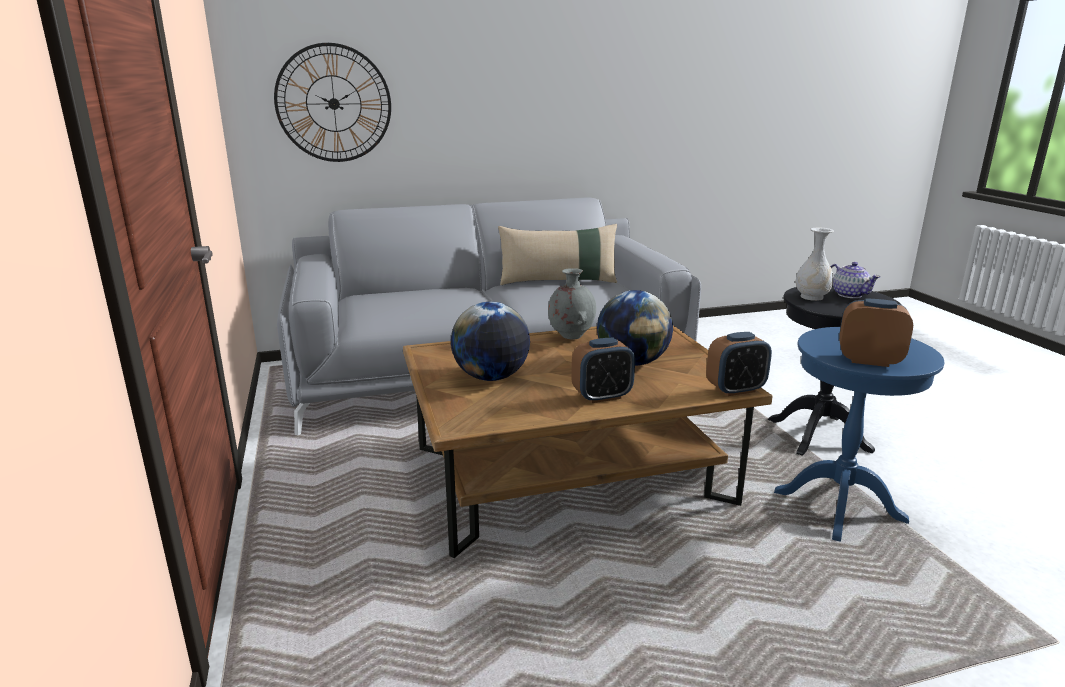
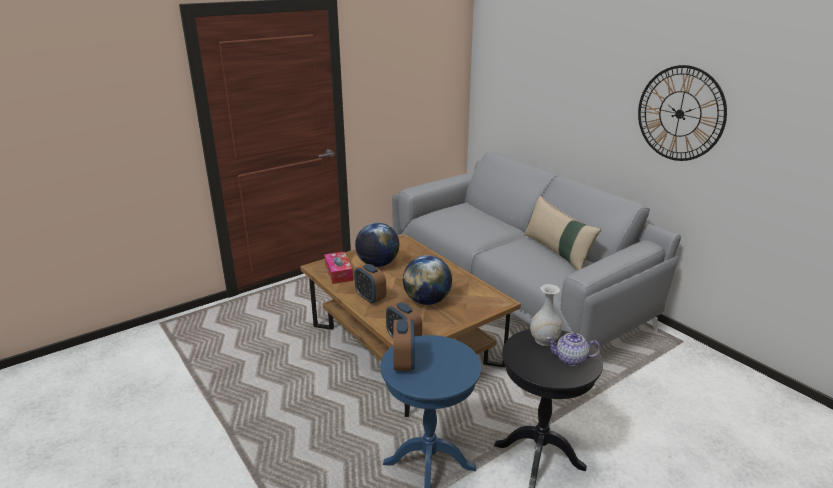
camera: 70 degrees right, 5 degrees up
wall clock [274,43,391,162] -> wall clock moved to [638,65,727,161]
grey vase [548,268,596,340] -> none
teapot [831,262,880,298] -> teapot turned 60 degrees clockwise [546,333,601,366]
none -> tissue box [324,252,353,284]

